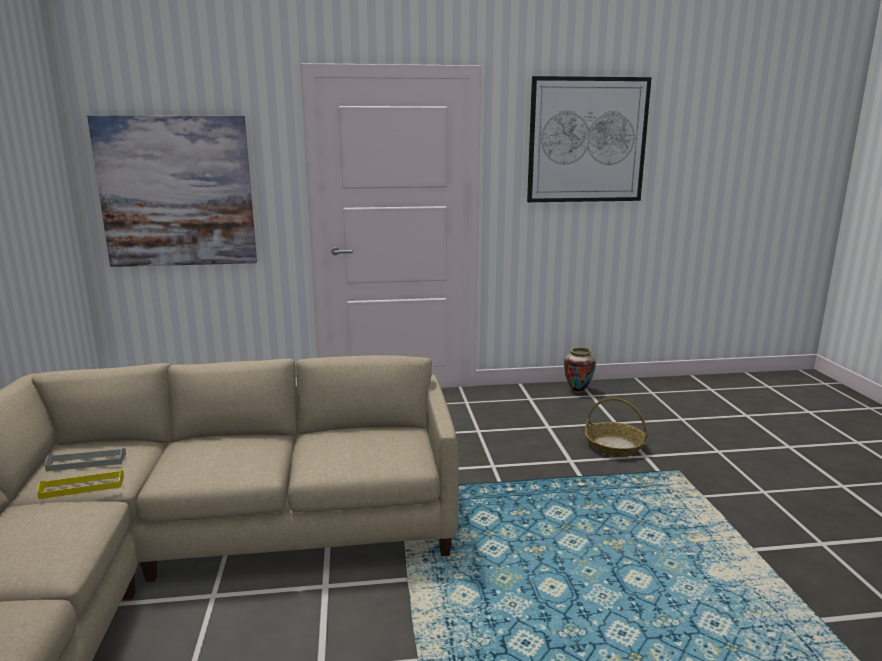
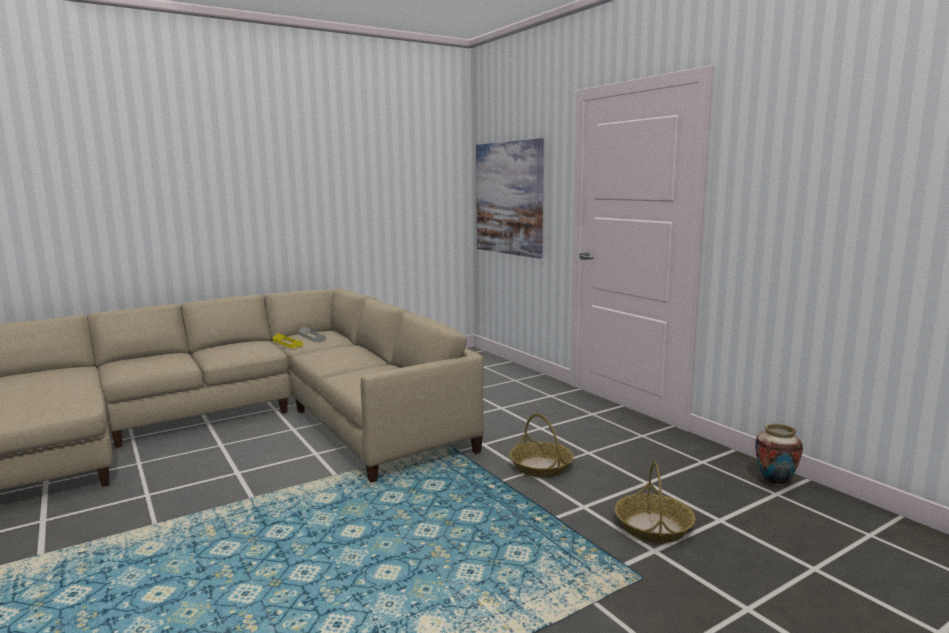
camera: 65 degrees right, 5 degrees down
picture [527,76,652,202] -> none
none -> basket [509,414,574,478]

